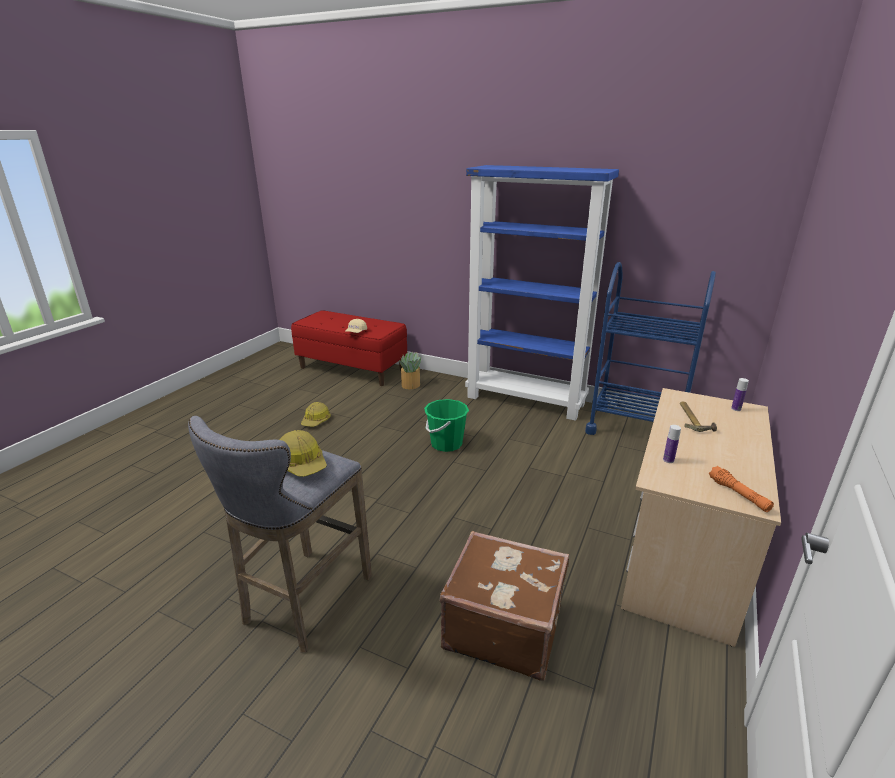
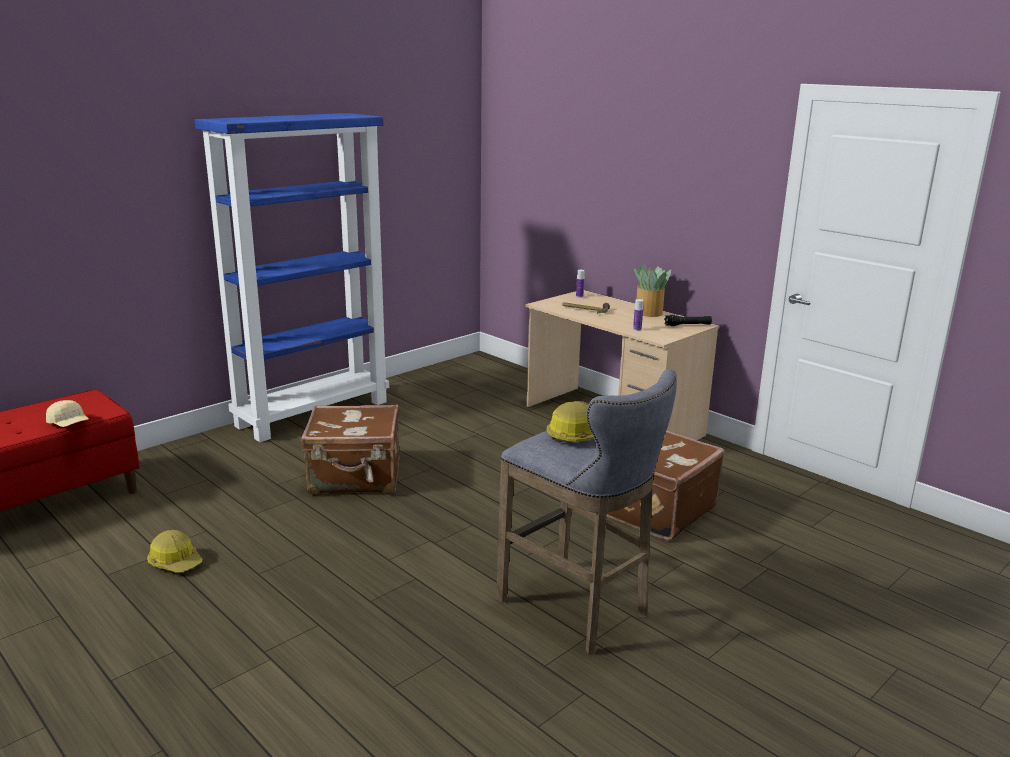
camera: 70 degrees left, 5 degrees down
potted plant [399,352,421,389] -> potted plant moved to [634,263,671,317]
green bucket [424,399,469,452] -> brown suitcase [301,404,399,494]
blue cart [585,262,716,435] -> none
orange flashlight [709,466,774,512] -> black flashlight [664,315,712,326]

